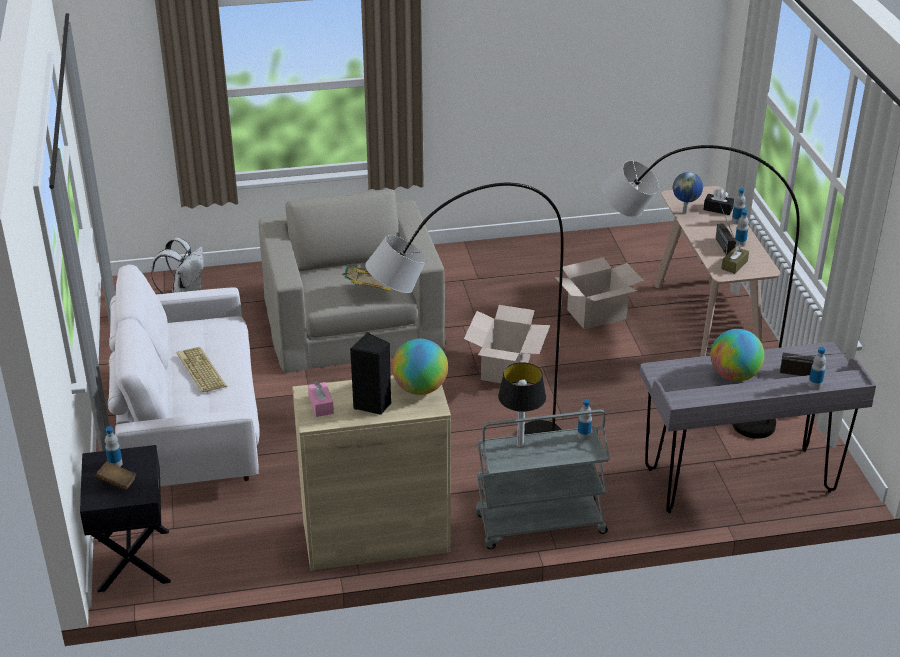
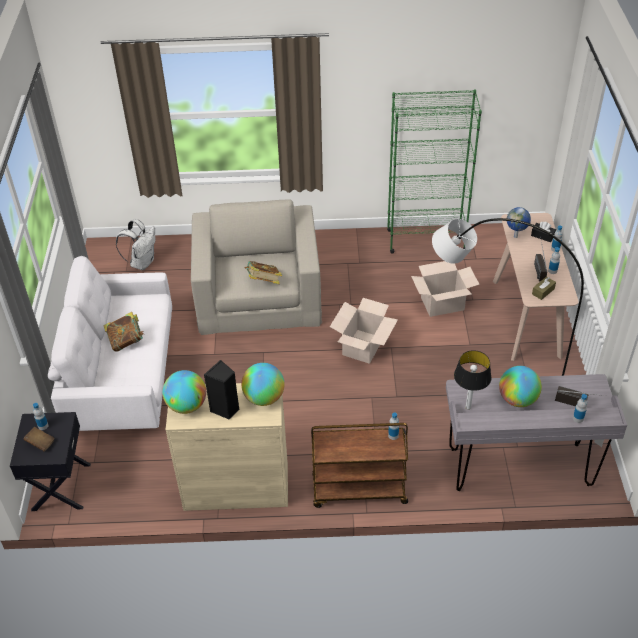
camera: 10 degrees right, 10 degrees up
keyboard [177,347,227,392] -> book [103,312,144,352]
pink tissue box [308,381,334,417] -> globe [163,370,206,414]
grey floor lamp [365,183,564,435] -> none
grey cart [475,409,610,549] -> brown cart [311,423,408,508]
table lamp [498,362,546,447] -> table lamp moved to [454,350,492,410]
none -> green bookcase [387,89,482,253]

